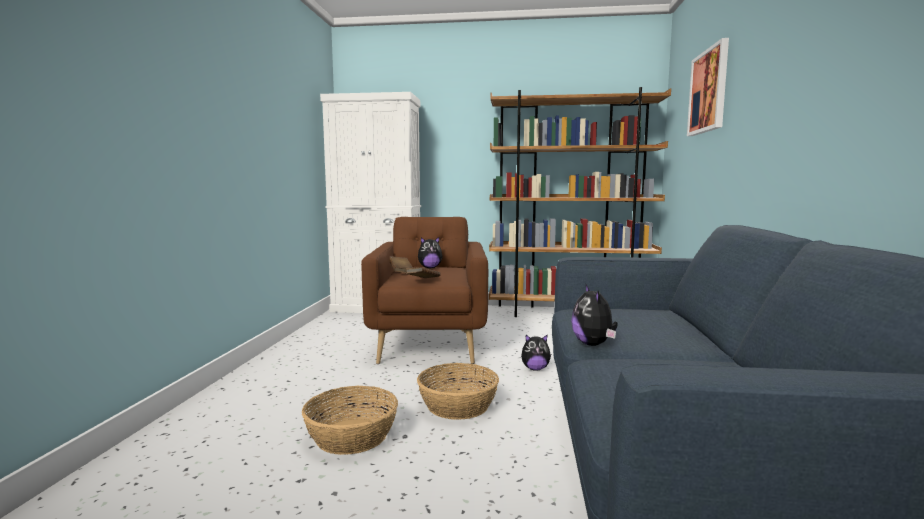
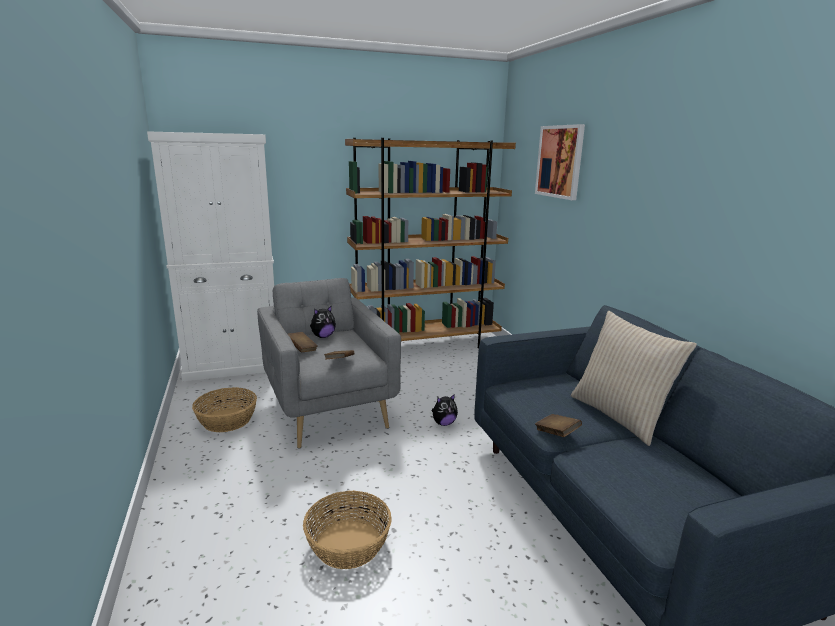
camera: 25 degrees left, 10 degrees up
brown armchair [361,217,489,364] -> grey armchair [257,278,401,449]
basket [417,363,499,420] -> basket moved to [192,387,257,432]
plush toy [571,283,618,346] -> brown book [535,414,582,437]
none -> beige pillow [571,311,697,446]

